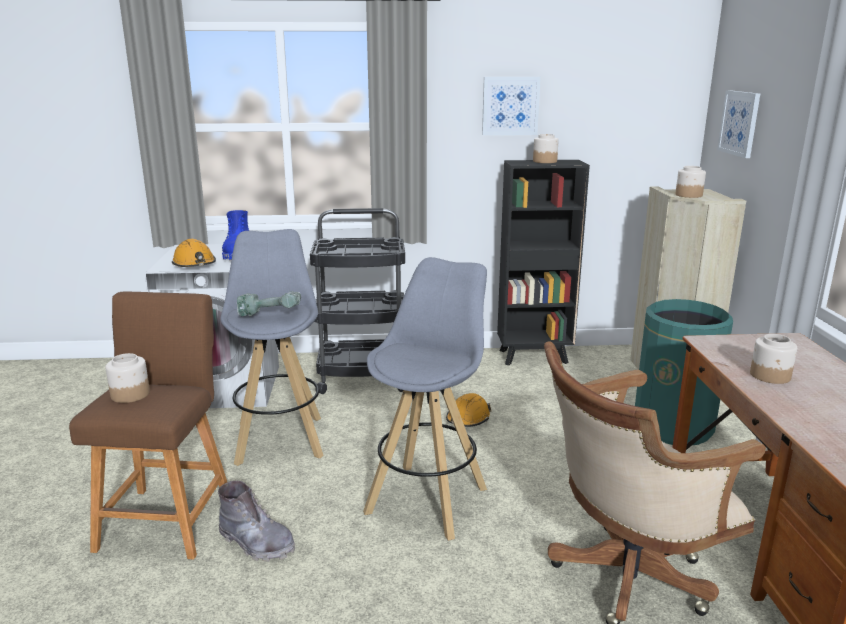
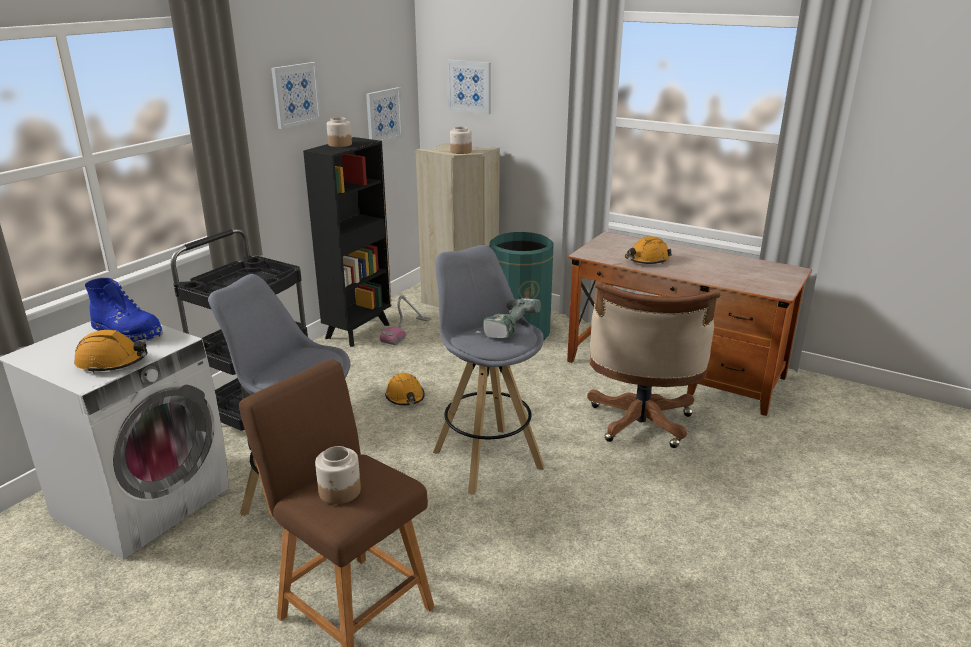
camera: 55 degrees left, 5 degrees up
grey boot [218,481,295,562] -> none
power drill [237,291,301,316] -> power drill moved to [476,298,541,338]
jar [750,334,797,384] -> orange hard hat [625,236,672,264]
none -> picture [366,87,403,143]
none -> vacuum cleaner [380,295,431,345]

